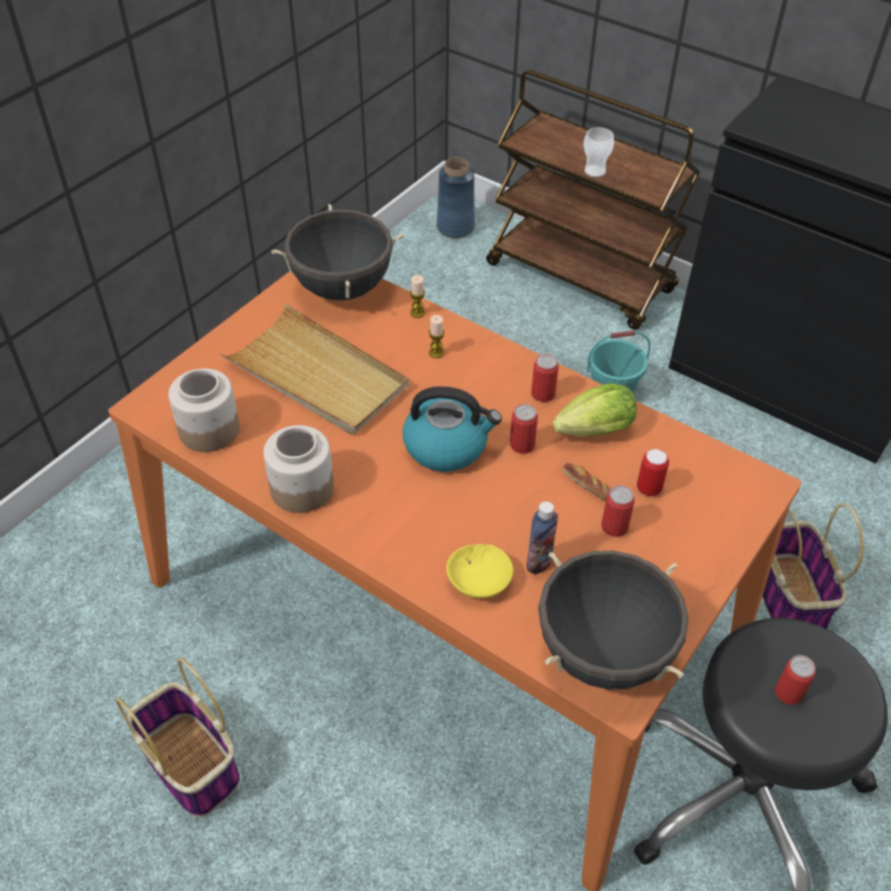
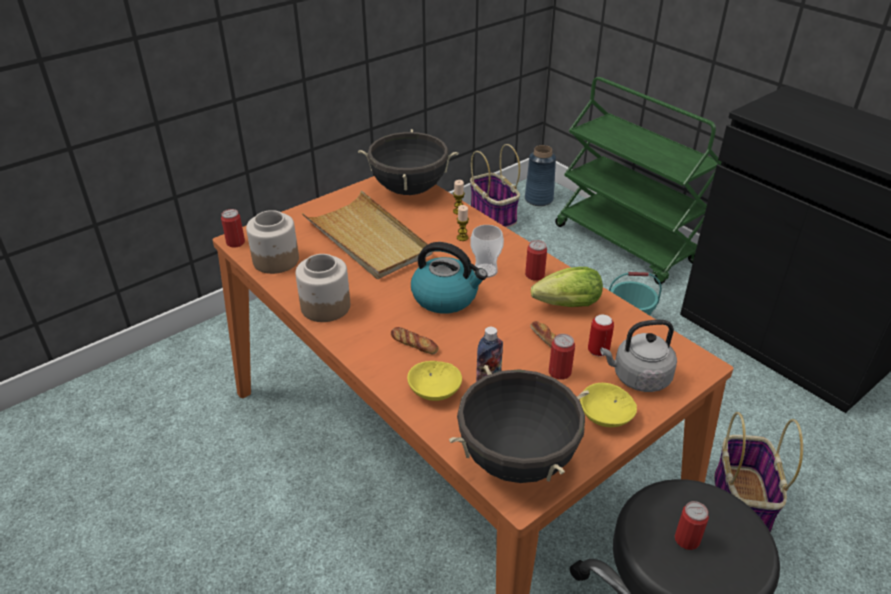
camera: 15 degrees right, 10 degrees down
basket [116,658,240,817] -> basket moved to [470,144,520,228]
brown cart [486,70,700,330] -> green cart [555,77,721,284]
can [510,404,538,454] -> can moved to [221,209,245,248]
cup [583,127,614,177] -> cup moved to [470,225,504,278]
none -> bread [391,327,439,354]
none -> yellow bowl [580,383,637,427]
none -> grey kettle [600,320,677,392]

